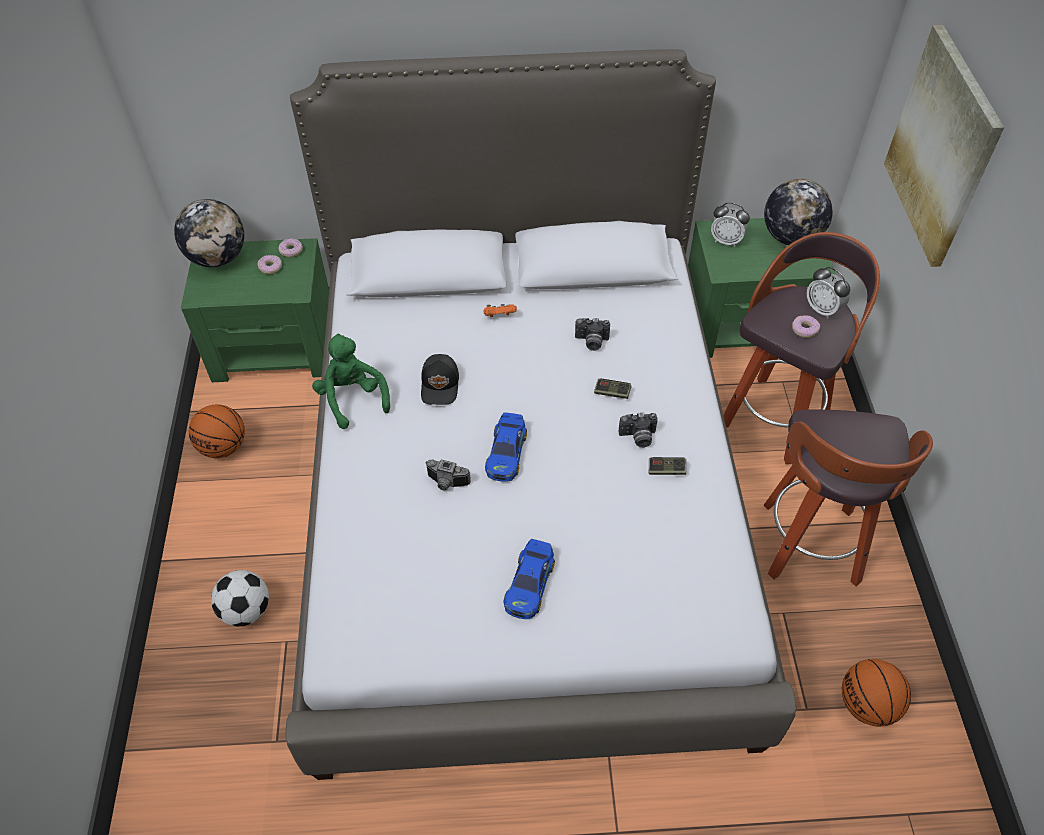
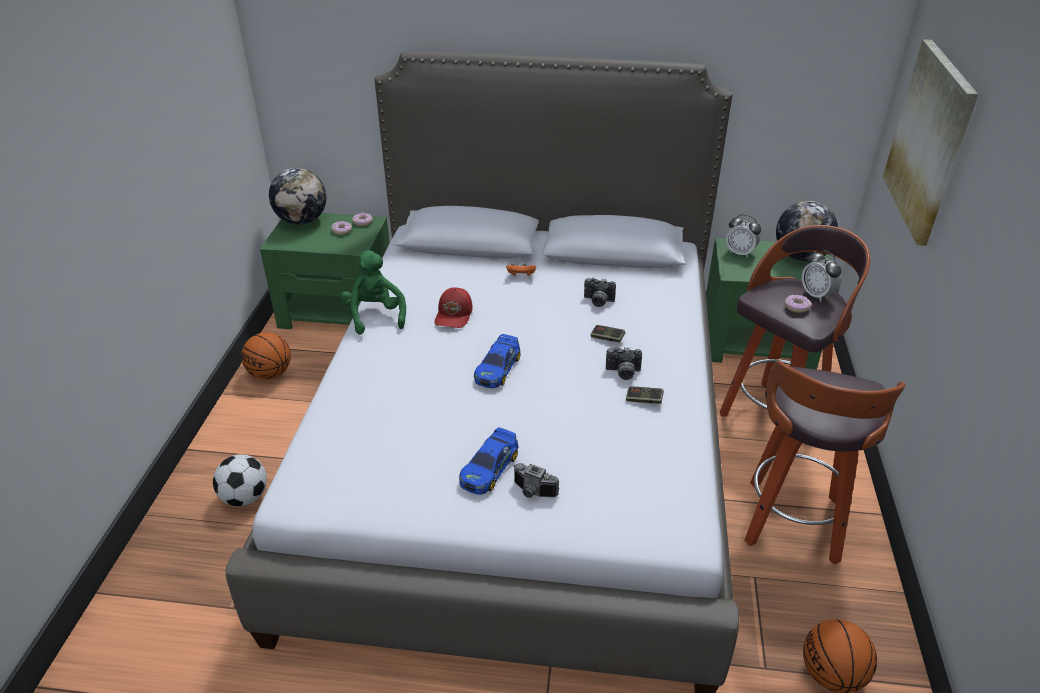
camera: 10 degrees right, 15 degrees down
black cap [421,354,459,405] -> red cap [435,288,473,328]
camera [425,459,471,490] -> camera moved to [514,463,559,498]

